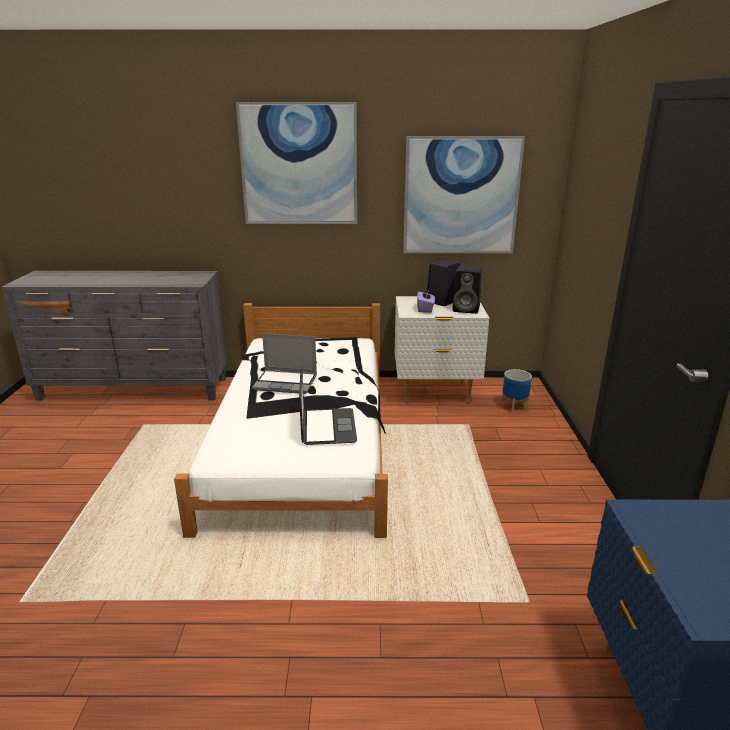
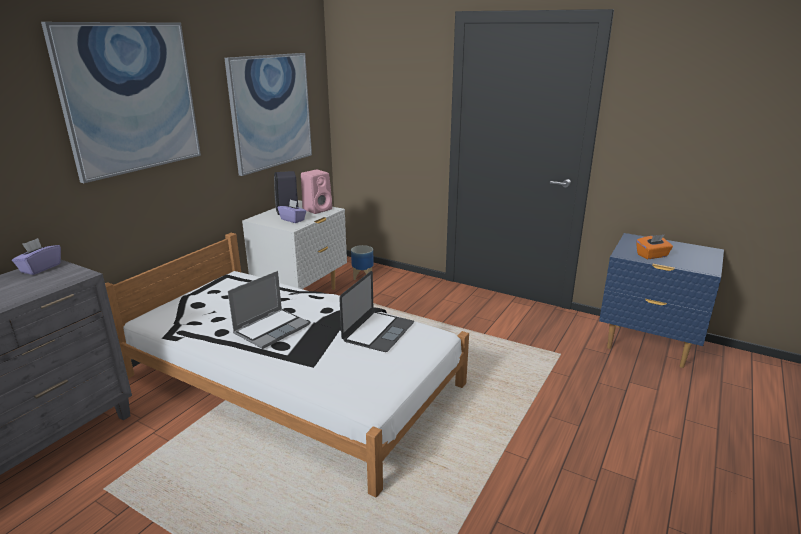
camera: 60 degrees left, 0 degrees up
laptop [299,367,357,445] -> laptop turned 90 degrees clockwise [339,271,414,352]
black speaker [452,265,482,314] -> pink speaker [301,170,332,214]
none -> purple tissue box [12,238,61,275]
none -> orange tissue box [636,235,673,259]

